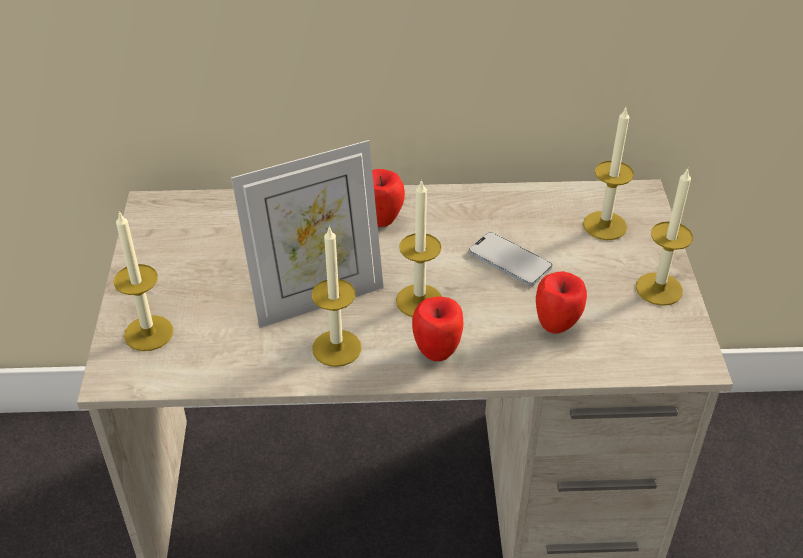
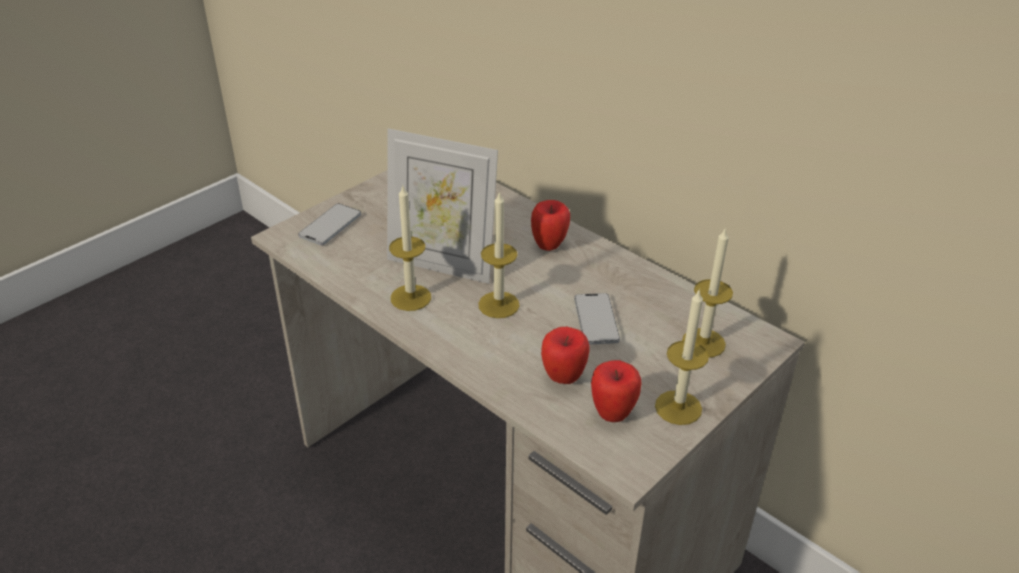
camera: 45 degrees right, 5 degrees down
candle [113,211,173,351] -> phone [298,203,361,245]
apple [412,296,463,361] -> apple moved to [591,360,641,422]

